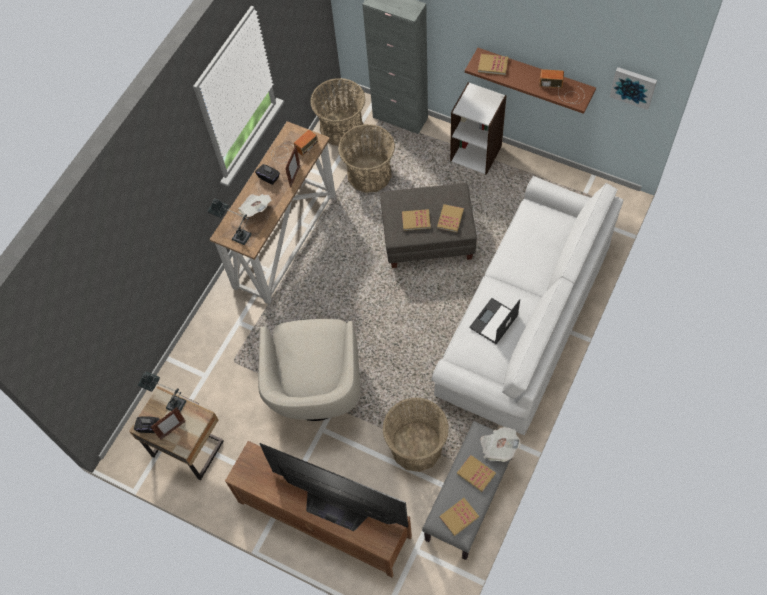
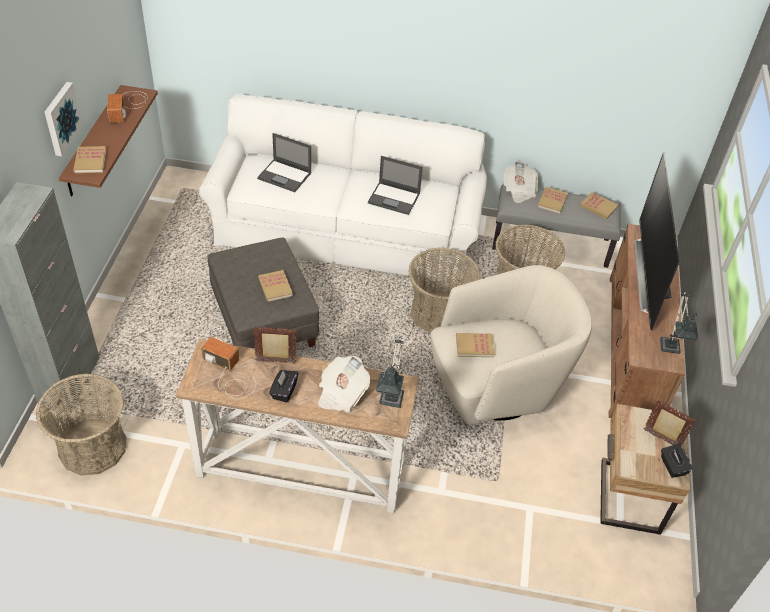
camera: 115 degrees left, 15 degrees down
table lamp [138,371,187,412] -> table lamp moved to [660,291,698,354]
basket [338,124,395,193] -> basket moved to [408,248,481,333]
book [437,204,464,232] -> book moved to [456,333,494,357]
white bookcase [450,82,507,175] -> none
picture [610,67,657,110] -> picture moved to [44,82,83,156]
none -> laptop [257,133,312,192]

